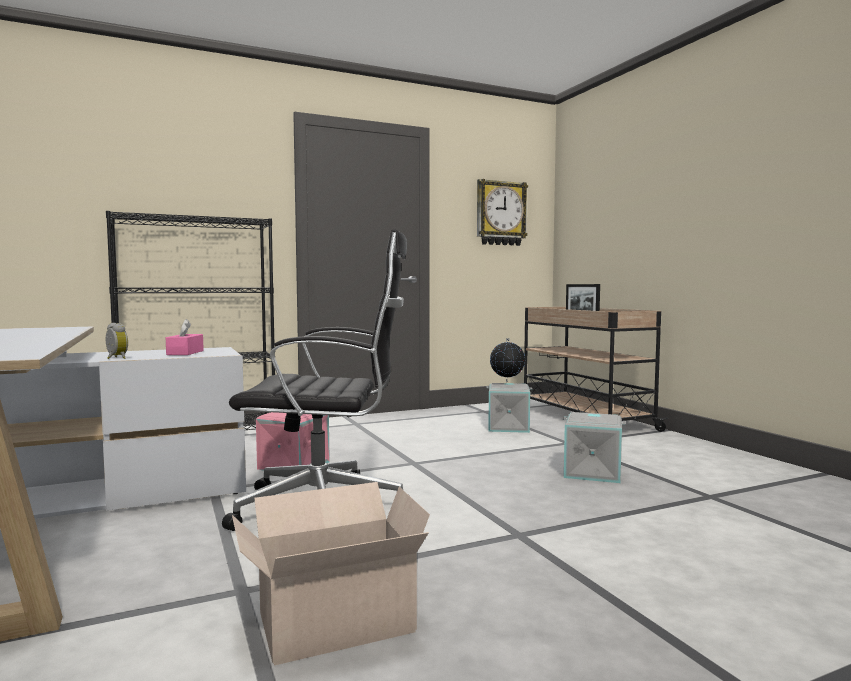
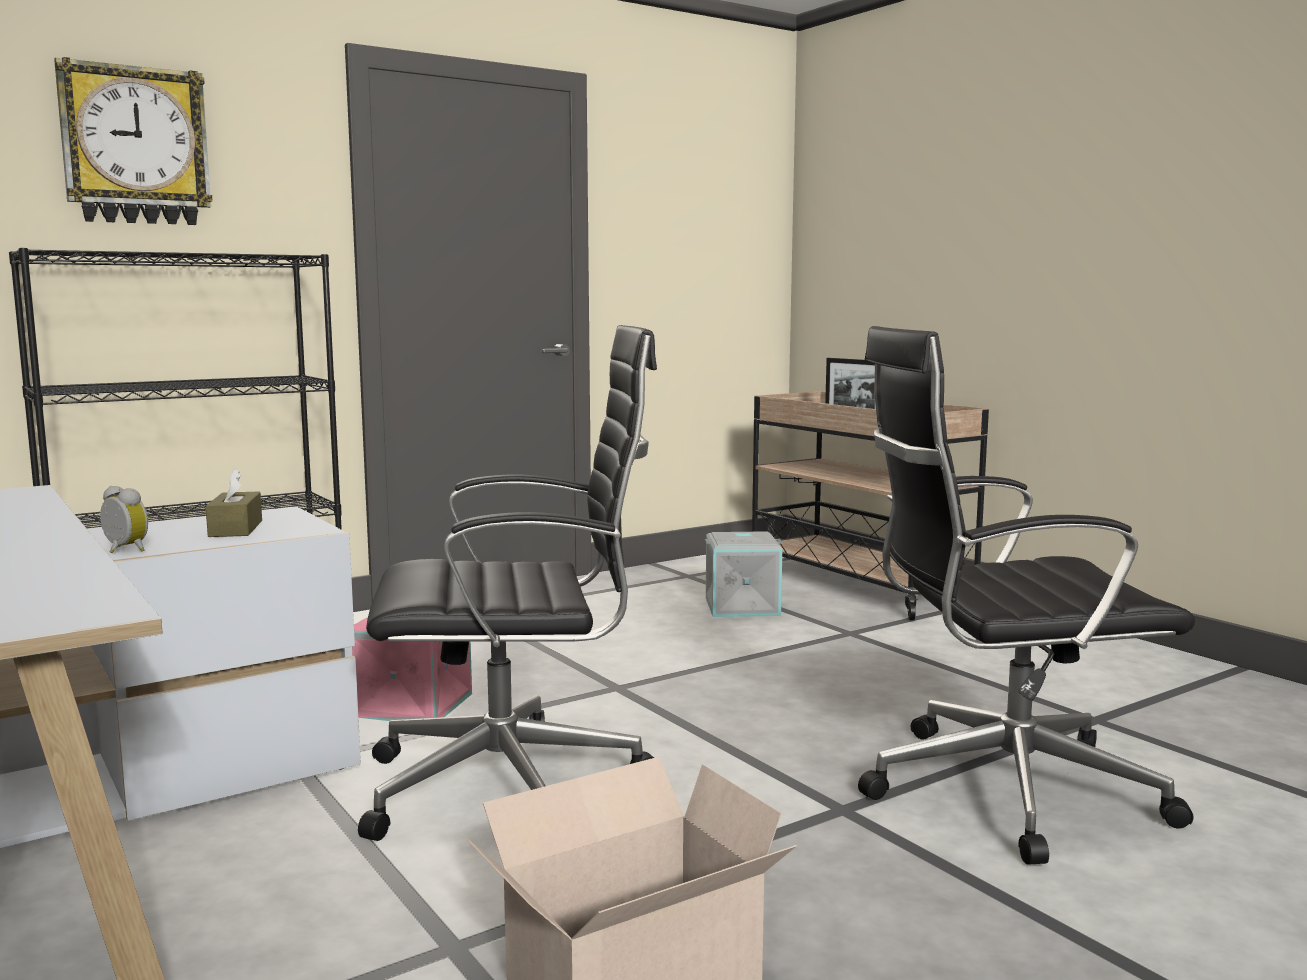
camera: 10 degrees left, 5 degrees up
pink tissue box [166,319,204,355] -> brown tissue box [206,468,262,537]
wall clock [477,179,528,246] -> wall clock moved to [54,57,213,225]
globe [490,338,525,382] -> none
grey storage box [563,412,626,483] -> none
none -> black office chair [858,326,1195,865]

